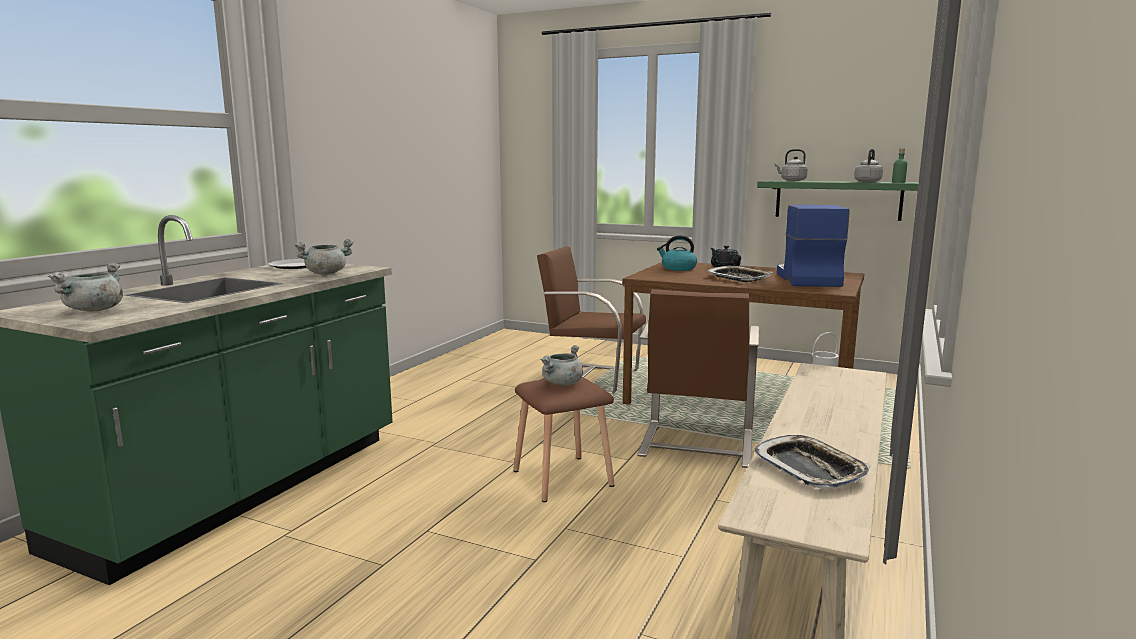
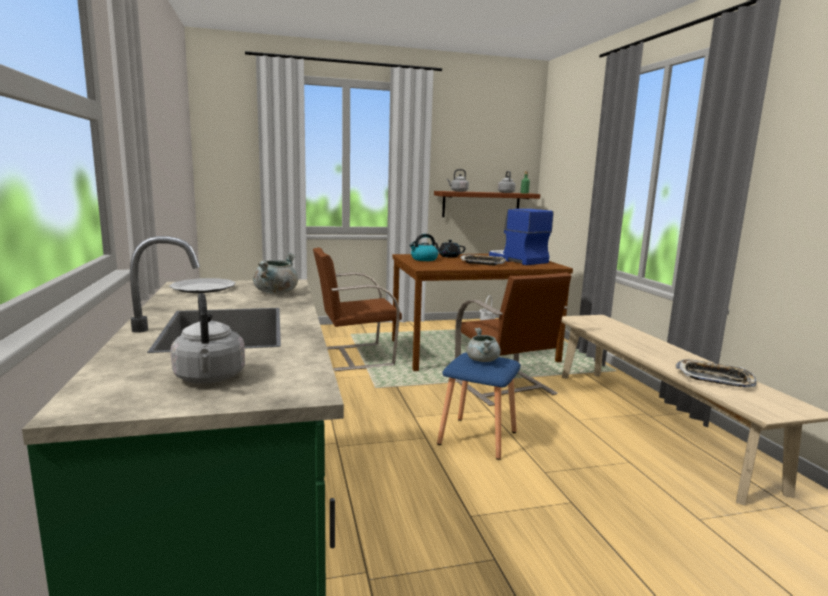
camera: 40 degrees left, 0 degrees up
grey cooking pot [48,262,123,311] -> grey kettle [170,293,245,384]
brown stool [513,377,615,502] -> blue stool [437,352,521,460]
green shelf [757,180,919,221] -> brown shelf [434,191,540,217]

